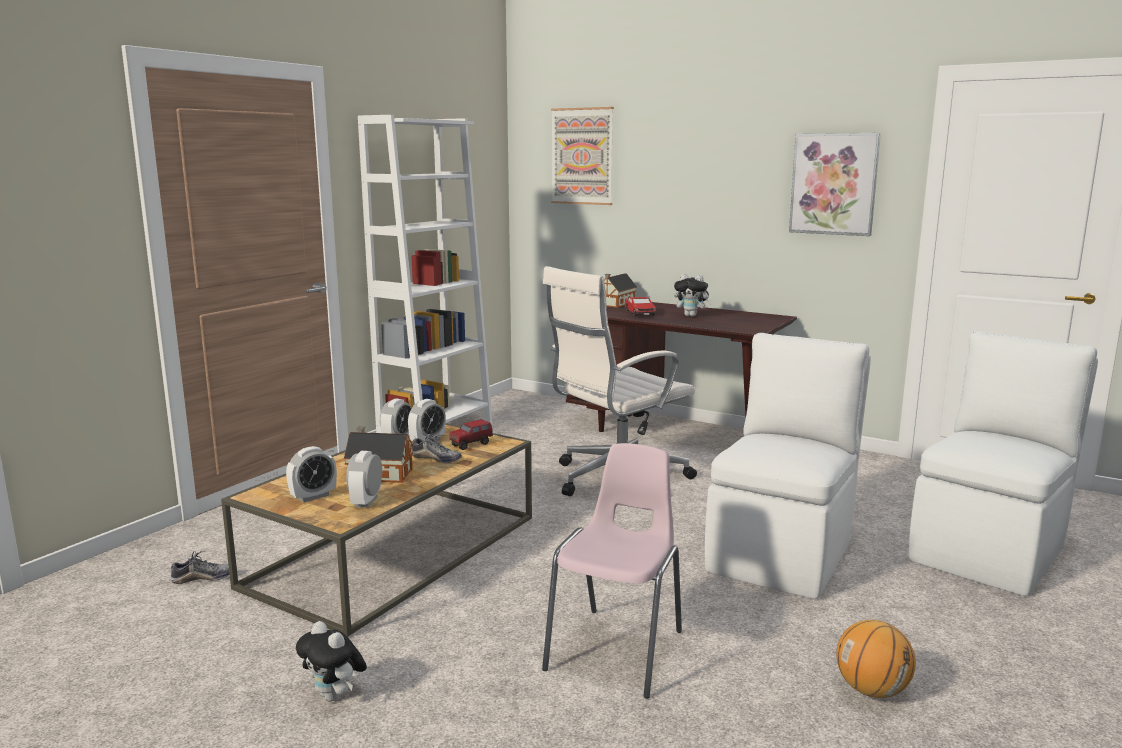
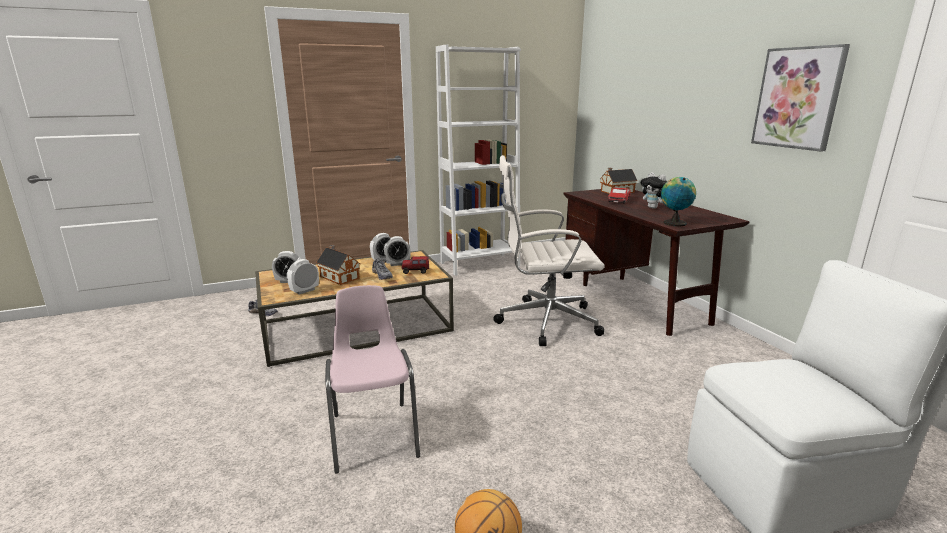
camera: 35 degrees right, 5 degrees up
plush toy [296,621,367,702] -> none
pink chair [542,443,682,698] -> pink chair turned 75 degrees counterclockwise [325,285,420,473]
picture [551,107,614,205] -> none
white chair [705,333,871,599] -> none
none -> globe [661,177,696,226]

